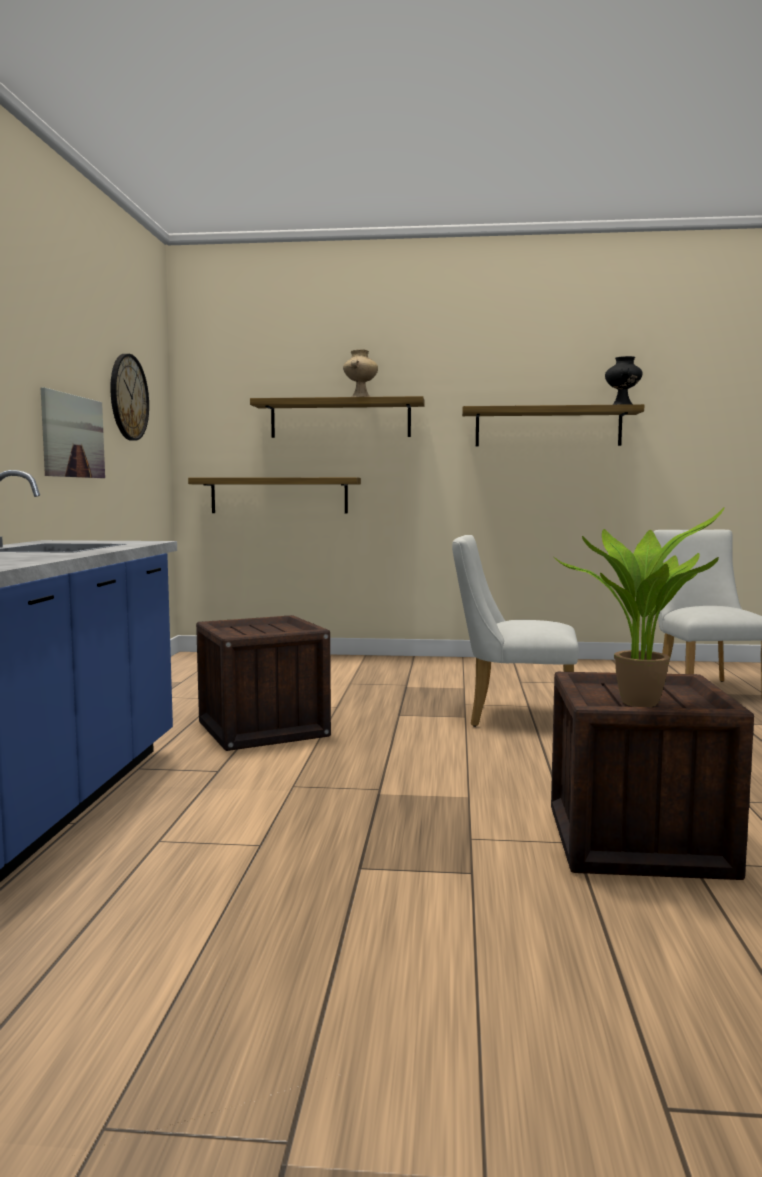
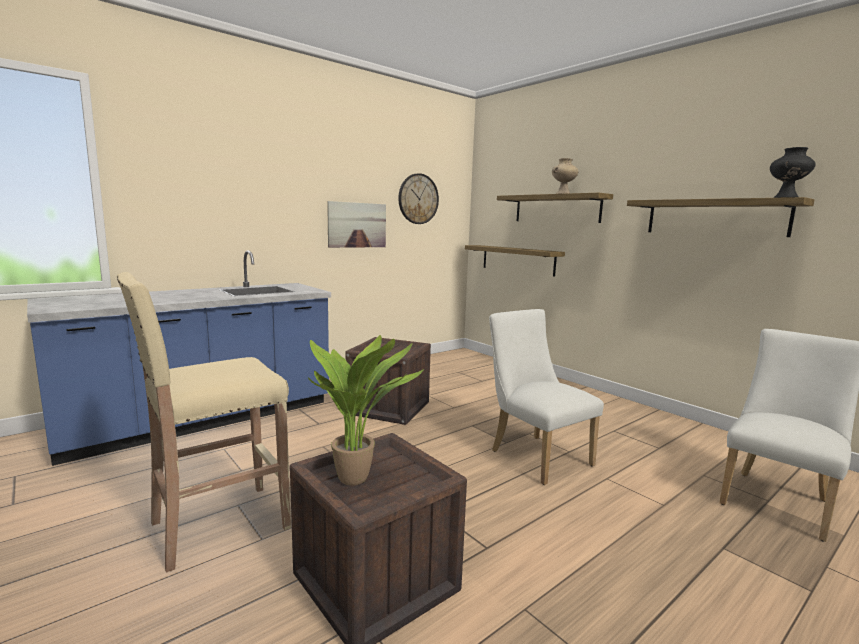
camera: 45 degrees right, 5 degrees up
none -> beige stool [117,272,291,573]

